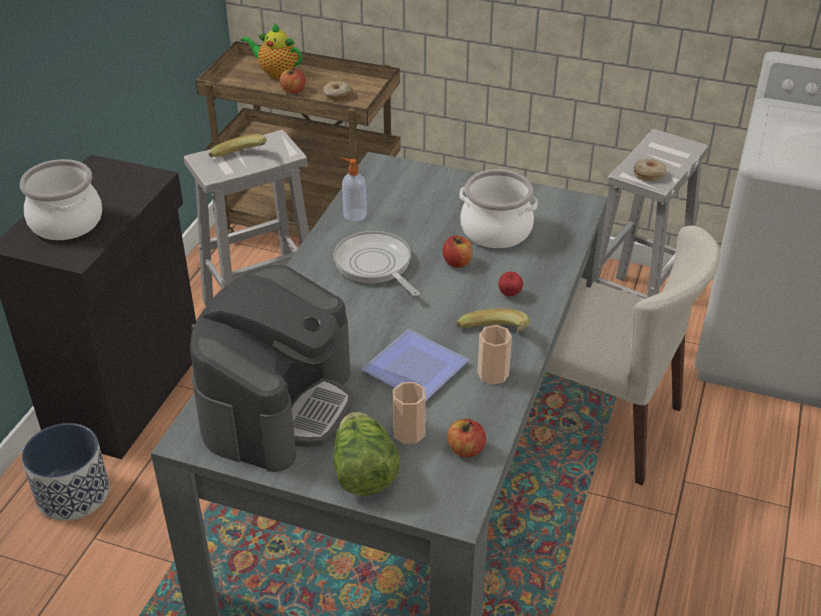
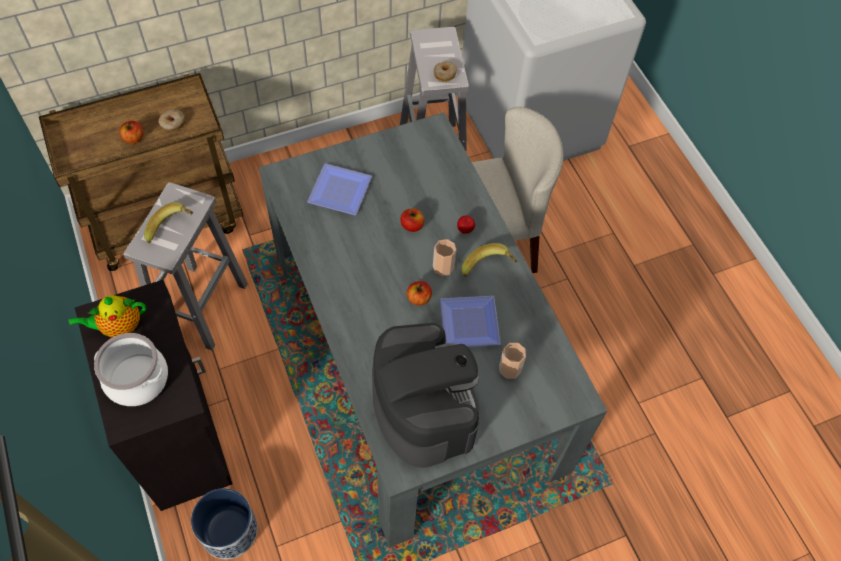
camera: 45 degrees left, 20 degrees up
teapot [241,23,302,79] -> teapot moved to [68,295,146,337]
frying pan [333,231,420,296] -> none
lettuce [333,412,400,496] -> none
soap dispenser [340,158,367,222] -> none
apple [447,419,486,457] -> apple moved to [407,281,432,305]
cooking pot [459,169,537,248] -> none
cup [477,325,512,385] -> cup moved to [433,239,456,276]
none -> plate [307,163,372,215]

